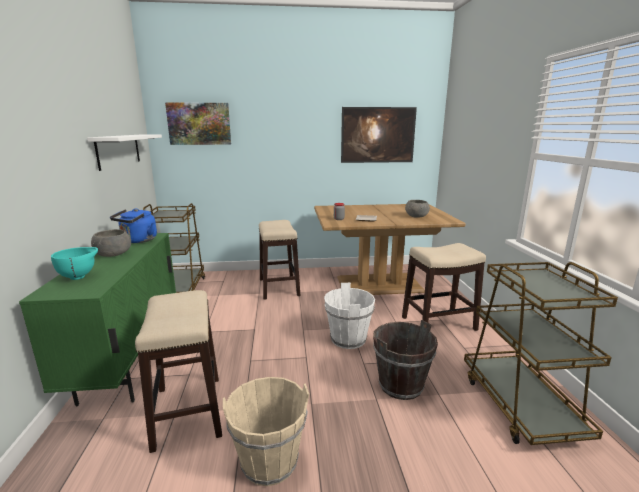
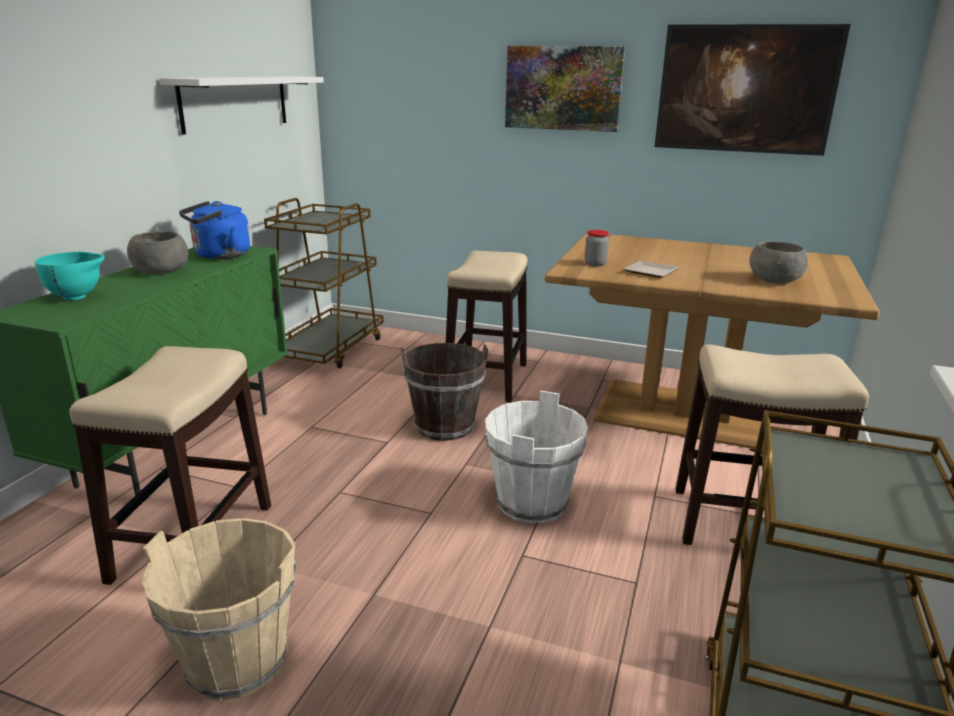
camera: 25 degrees right, 5 degrees up
picture [165,102,231,145] -> picture moved to [505,46,625,132]
brown bucket [373,320,438,400] -> brown bucket moved to [401,343,488,441]

